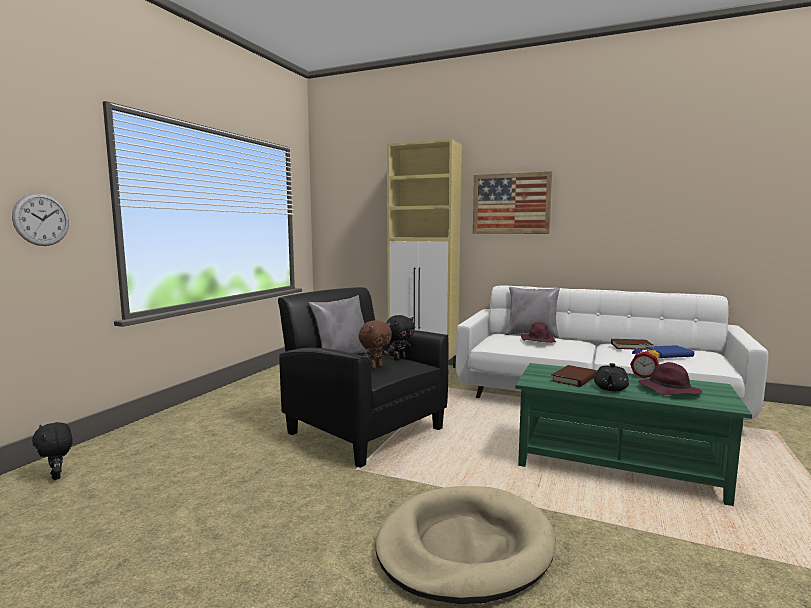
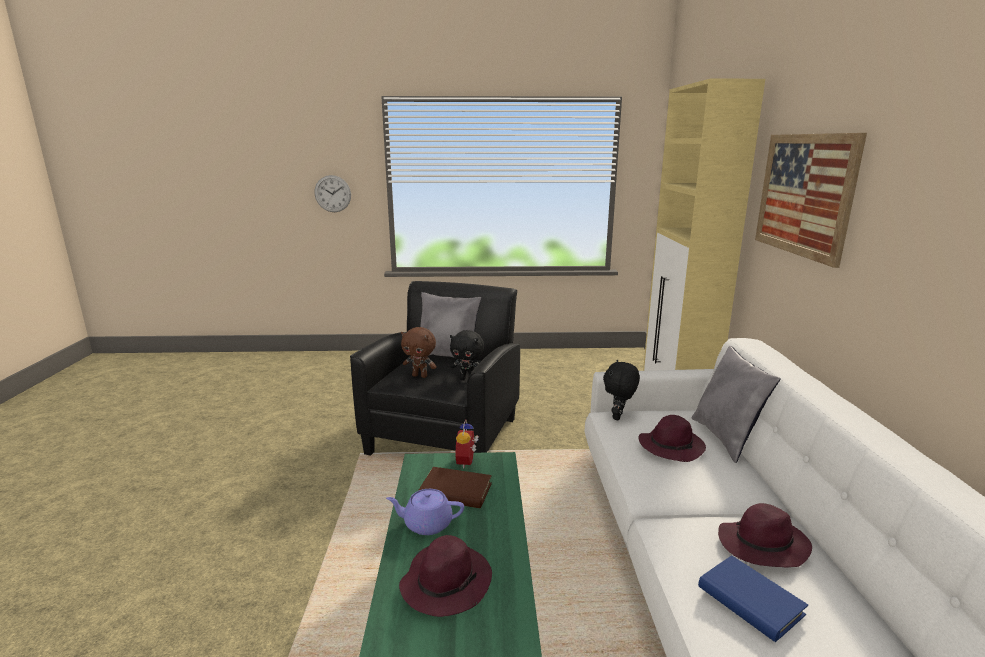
camera: 65 degrees right, 10 degrees up
black plush toy [32,422,73,480] -> black plush toy moved to [603,360,640,420]
beige dog bed [376,486,556,604] -> none
black teapot [594,363,629,391] -> purple teapot [386,489,464,535]
brown book [611,339,653,350] -> purple hat [718,503,812,567]
alarm clock [630,344,659,378] -> alarm clock moved to [455,419,479,469]

